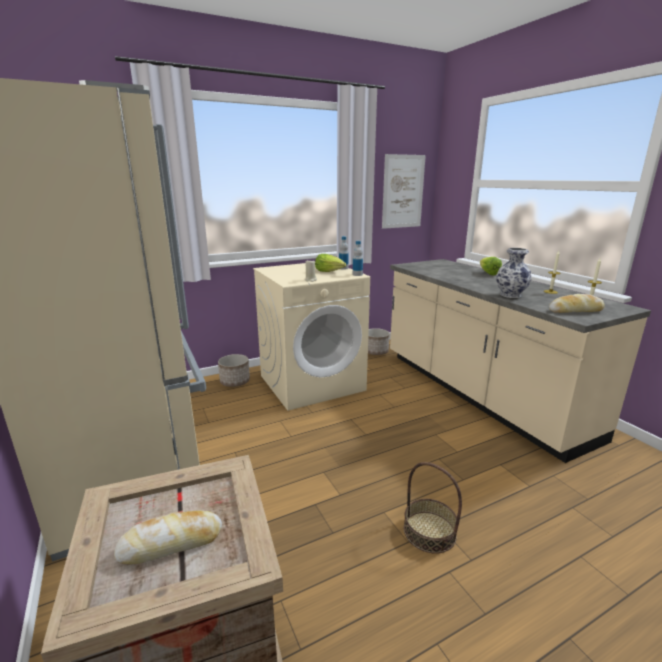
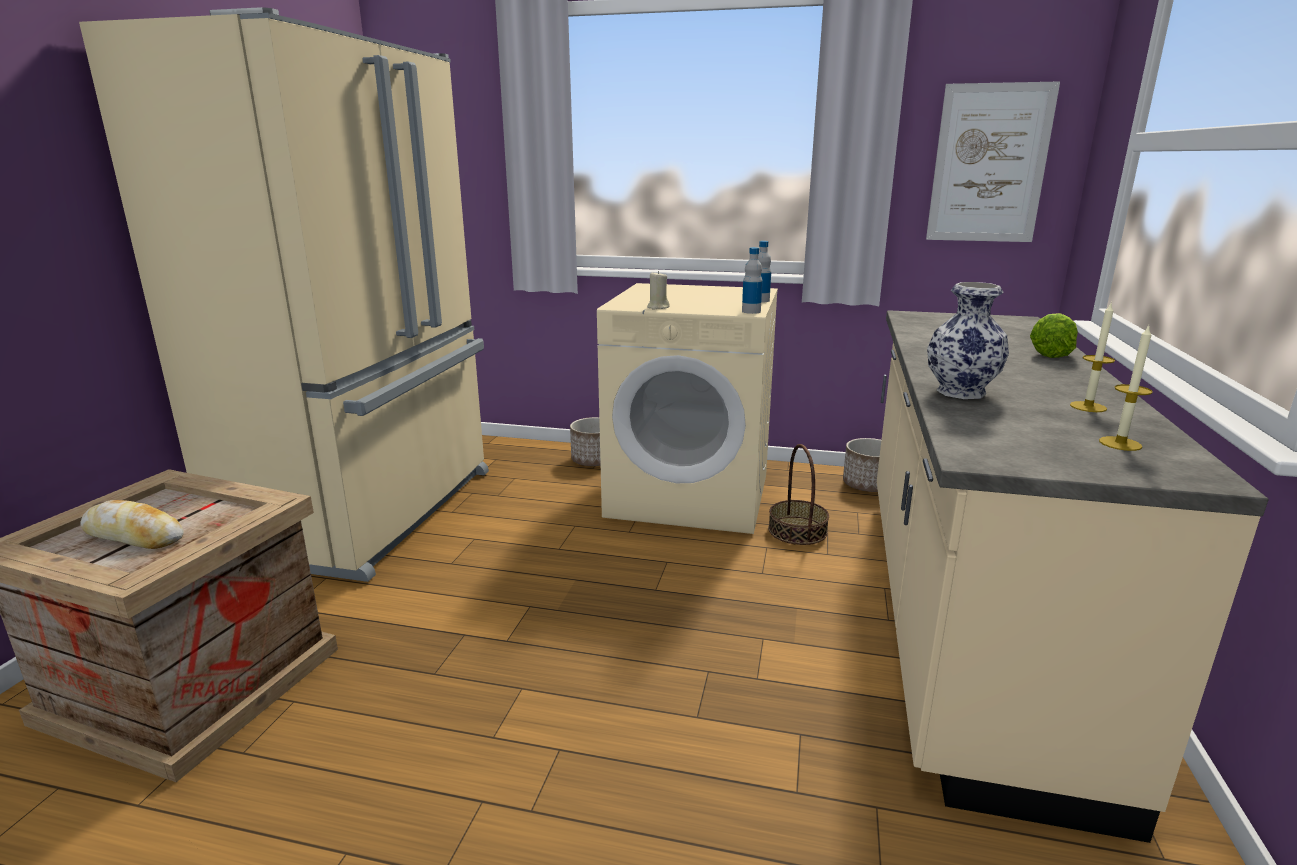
camera: 40 degrees right, 0 degrees up
lettuce [315,254,346,272] -> none
basket [404,462,462,554] -> basket moved to [768,444,829,545]
bread [549,294,605,313] -> none

